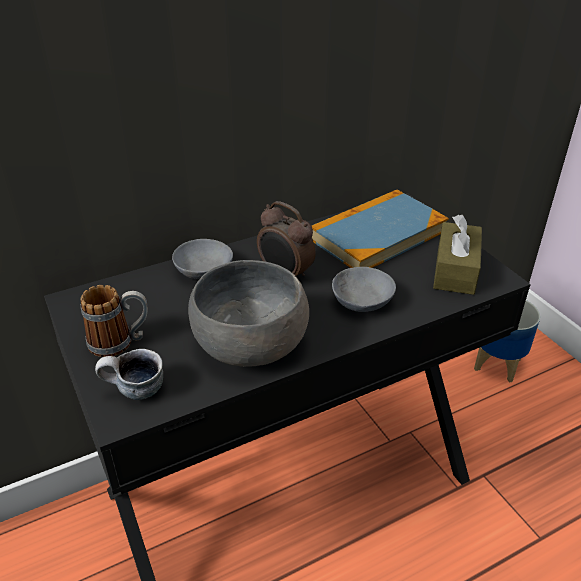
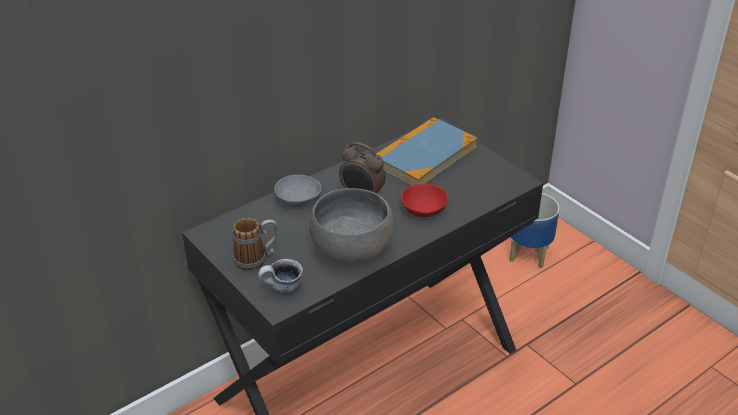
camera: 10 degrees left, 0 degrees up
grey bowl [332,267,396,312] -> red bowl [401,183,448,217]
brown tissue box [433,215,482,295] -> none

